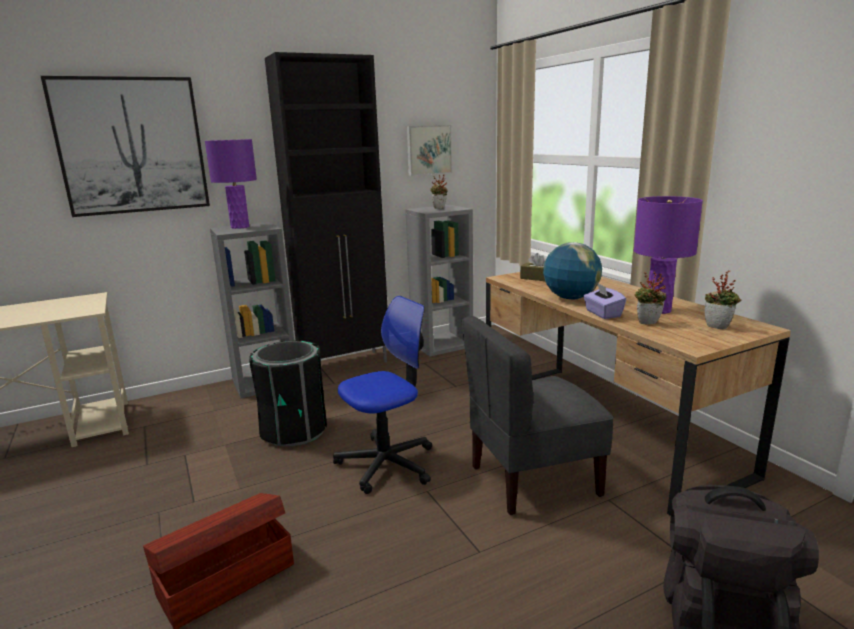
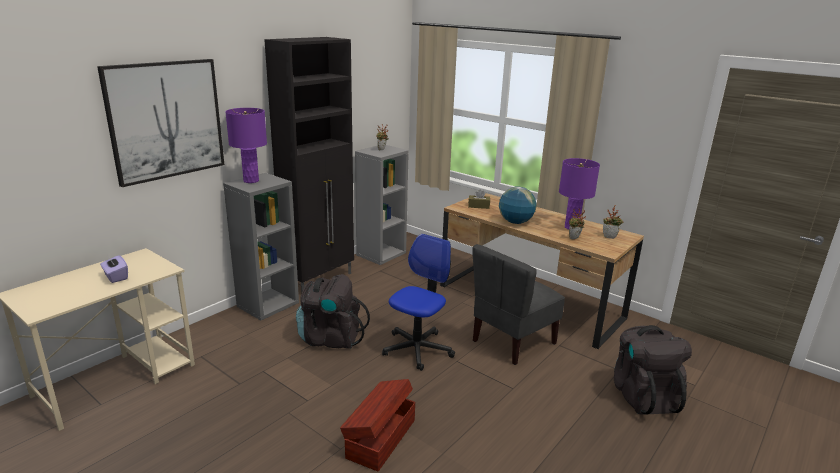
camera: 25 degrees left, 5 degrees up
black trash can [249,340,327,446] -> black backpack [296,274,370,349]
picture [407,125,452,176] -> none
purple tissue box [583,283,626,319] -> purple tissue box moved to [100,254,128,283]

